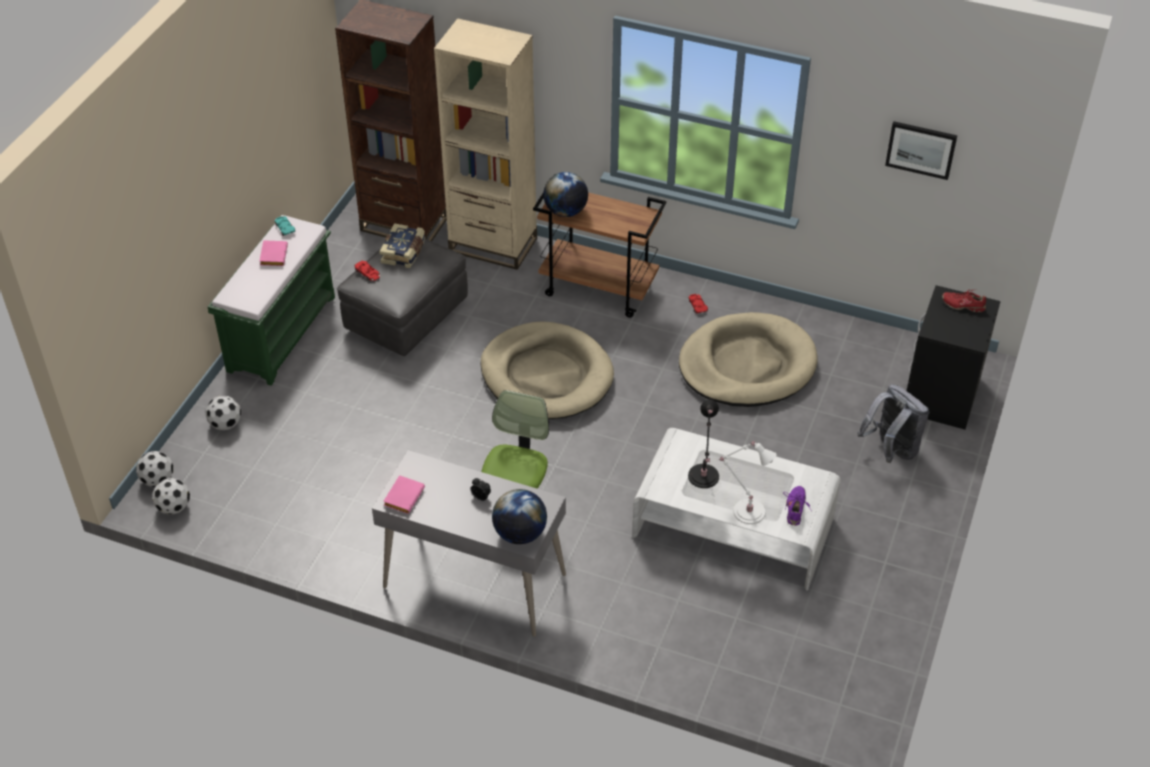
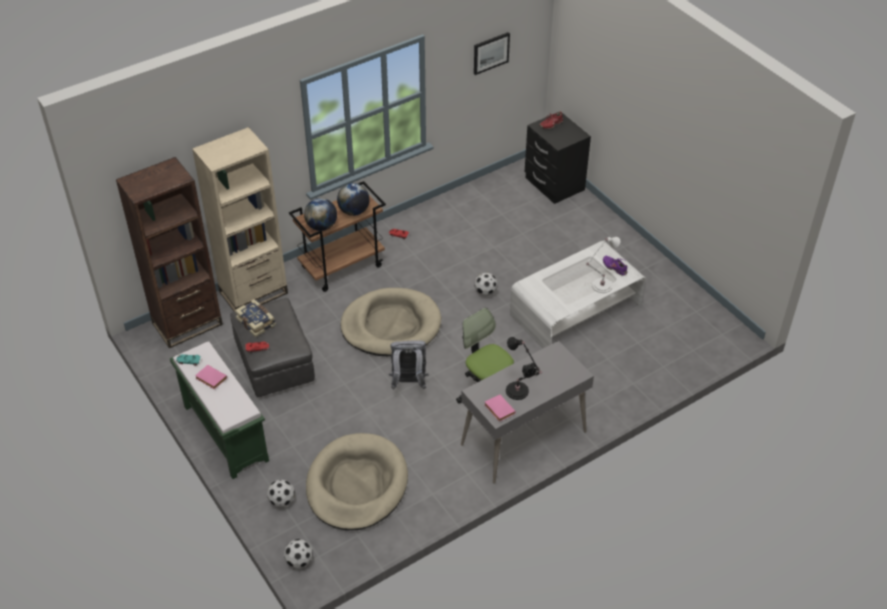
camera: 55 degrees left, 0 degrees up
football [152,478,190,515] -> football moved to [475,273,498,296]
globe [492,489,547,544] -> globe moved to [337,183,370,216]
beige dog bed [679,312,817,407] -> beige dog bed moved to [306,433,408,530]
black table lamp [688,399,719,488] -> black table lamp moved to [506,337,543,400]
grey backpack [857,384,929,463] -> grey backpack moved to [388,340,429,389]

